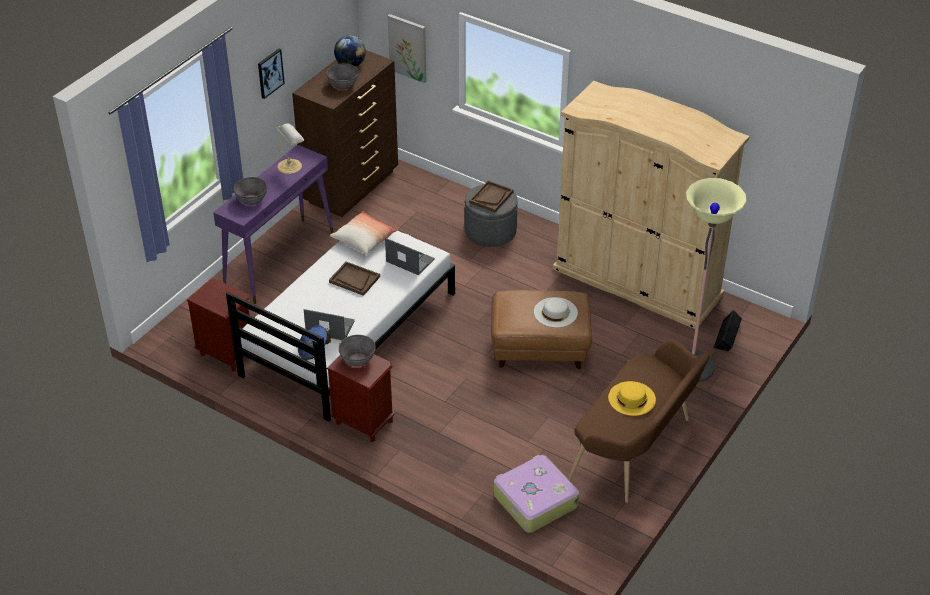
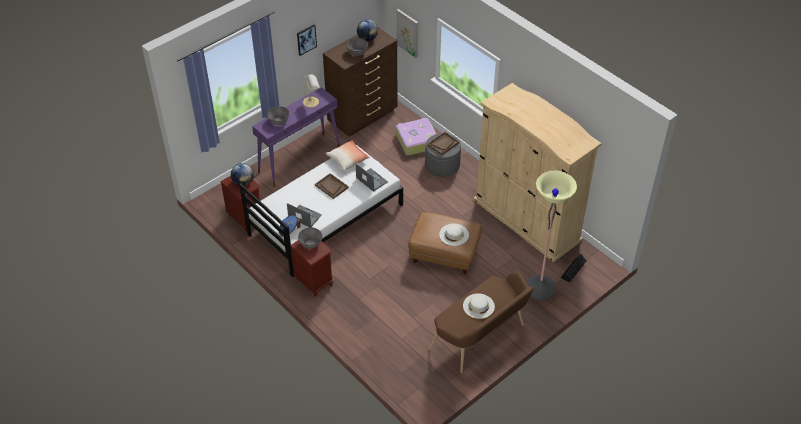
camera: 15 degrees right, 5 degrees up
suitcase [494,455,579,533] -> suitcase moved to [396,118,436,155]
yellow hat [608,381,656,416] -> white hat [463,293,495,319]
none -> globe [231,163,254,186]

